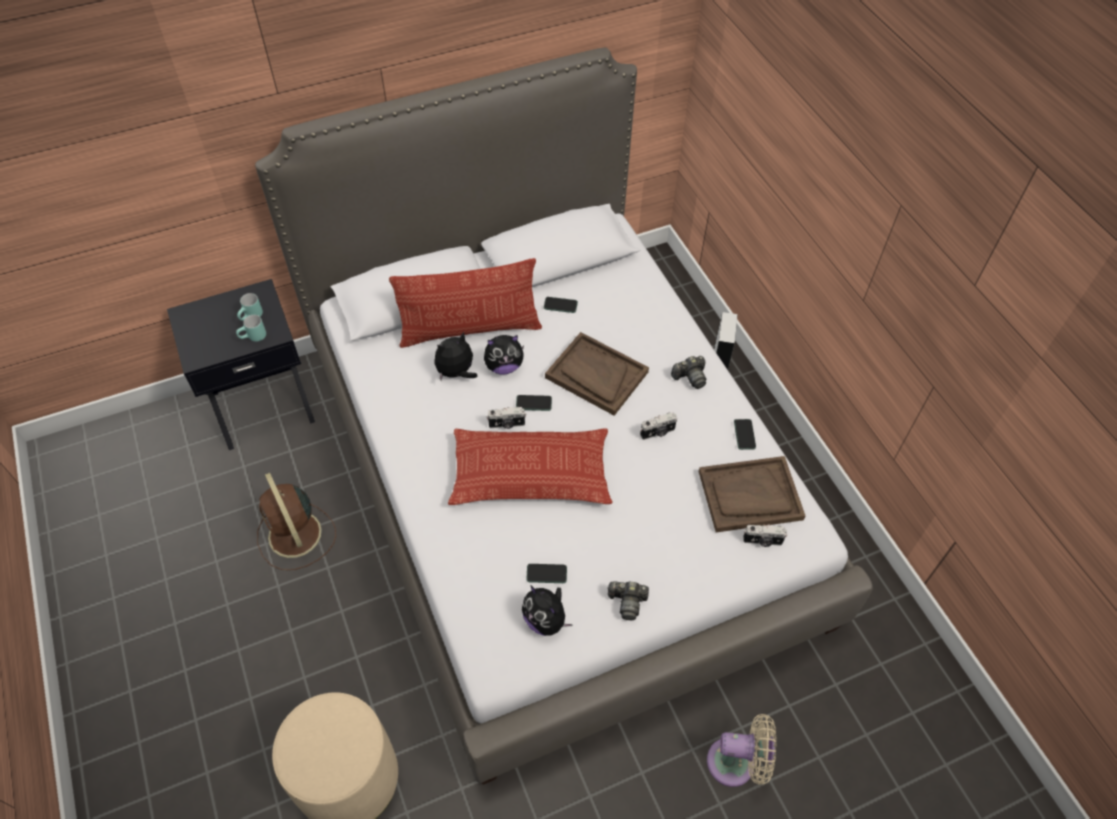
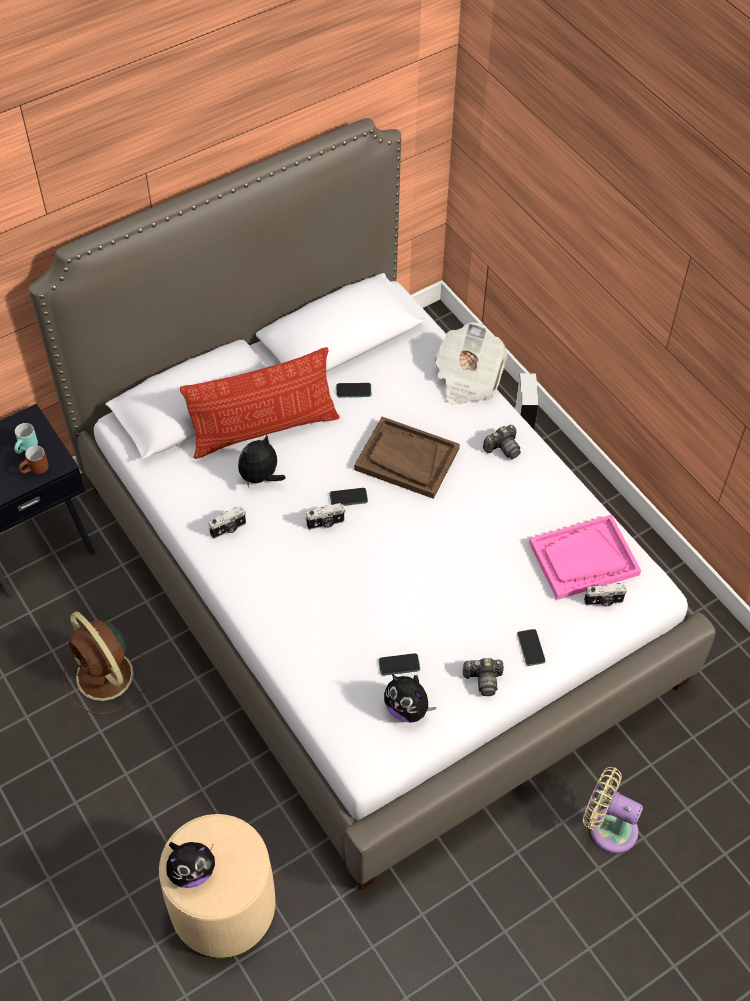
camera: 10 degrees left, 0 degrees up
turquoise mug [236,315,266,342] -> brown mug [19,446,49,474]
pillow [448,428,613,505] -> none
plush toy [484,335,524,374] -> plush toy moved to [166,842,215,888]
camera [640,412,677,440] -> camera moved to [208,506,246,539]
brown tray [699,456,805,532] -> pink tray [529,515,641,600]
beige fan [707,714,776,787] -> beige fan turned 150 degrees counterclockwise [583,767,643,853]
phone [734,419,756,450] -> phone moved to [517,629,546,666]
none -> newspaper [435,322,507,405]

